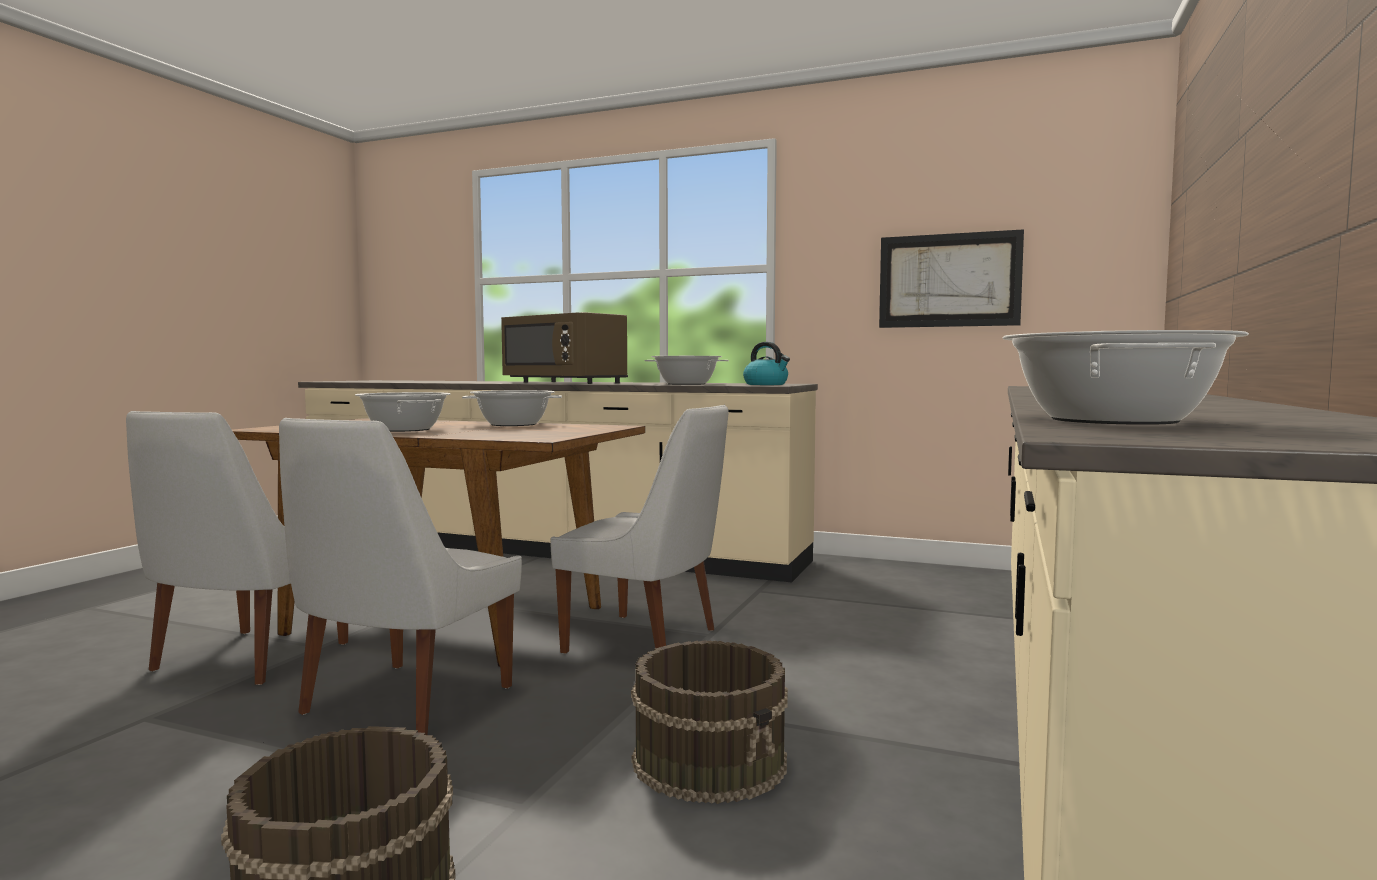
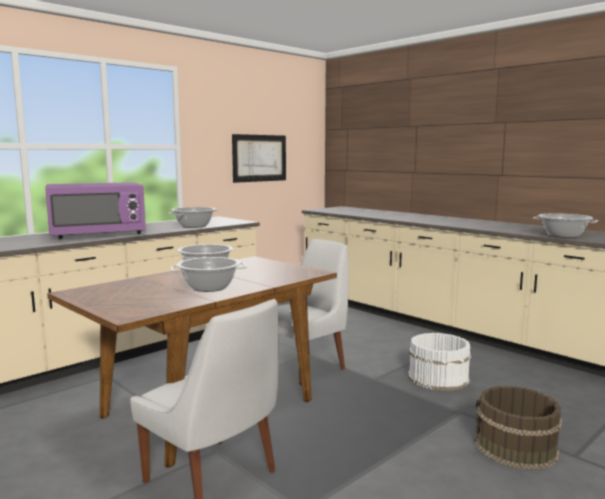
camera: 65 degrees left, 5 degrees up
white chair [279,418,522,735] -> none
brown microwave [501,312,628,384] -> purple microwave [45,182,146,239]
brown bucket [631,640,788,804] -> white bucket [408,333,471,391]
kettle [743,342,790,385] -> none

